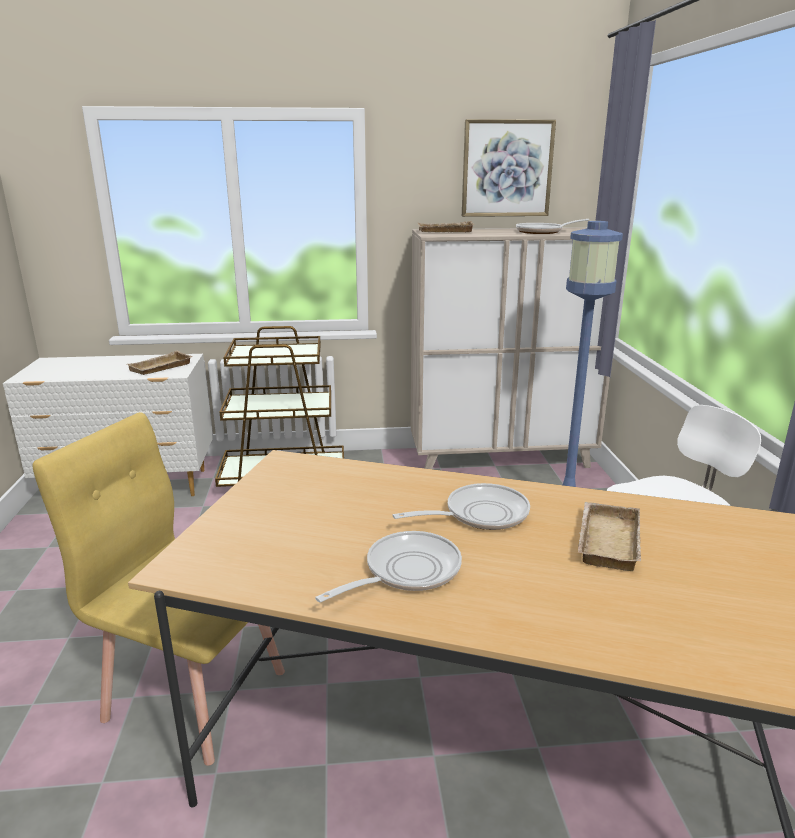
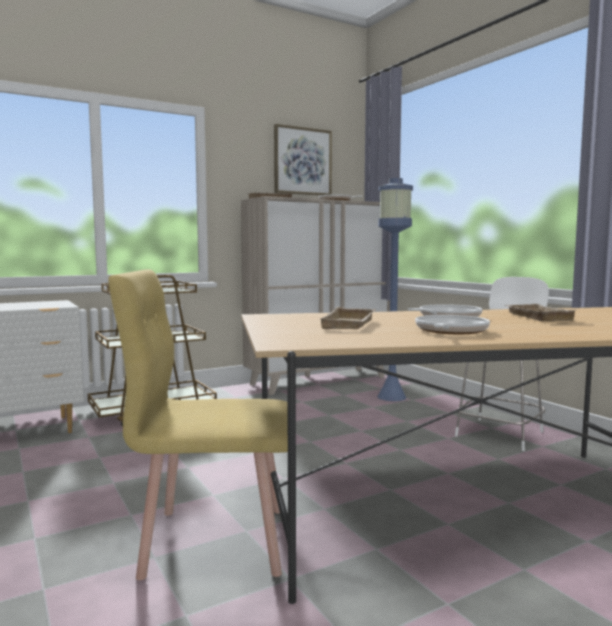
camera: 25 degrees left, 15 degrees down
beige tray [127,350,193,375] -> beige tray moved to [320,307,376,329]

